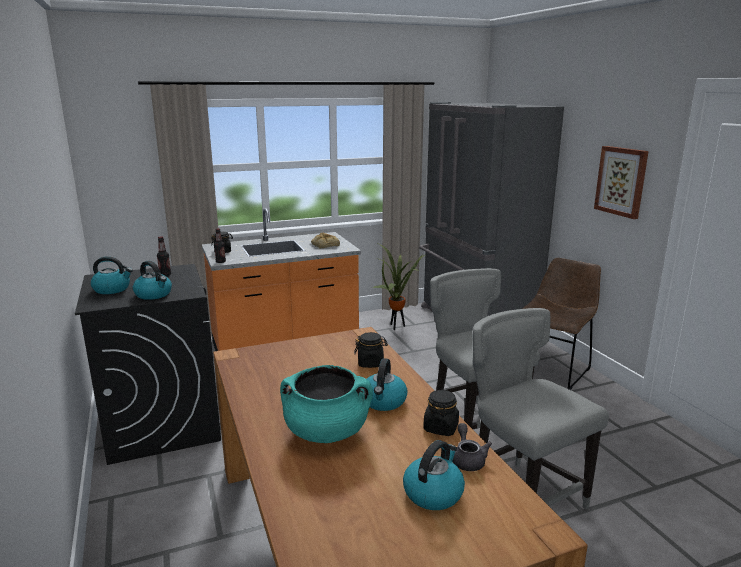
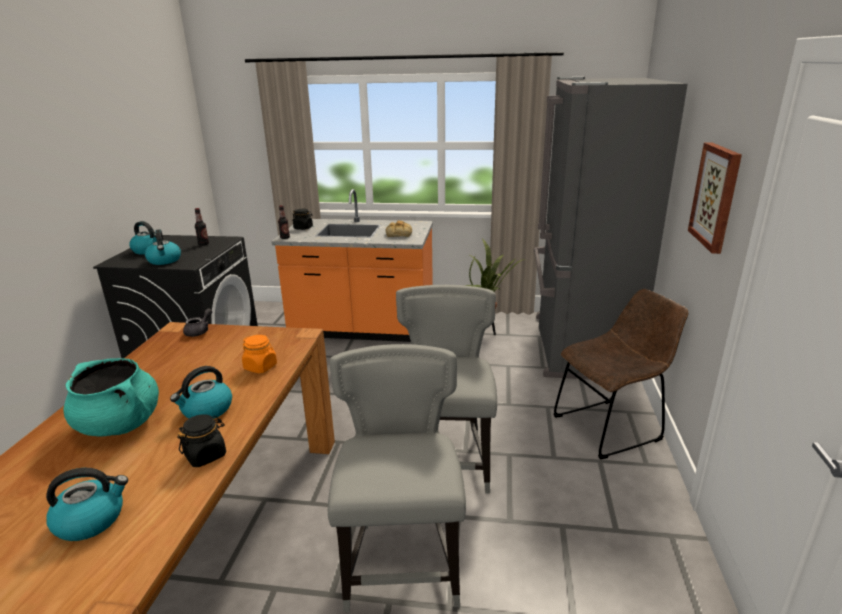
camera: 30 degrees right, 5 degrees up
black jar [354,332,388,368] -> orange jar [242,335,277,373]
grey teapot [452,423,492,471] -> grey teapot moved to [183,308,212,337]

